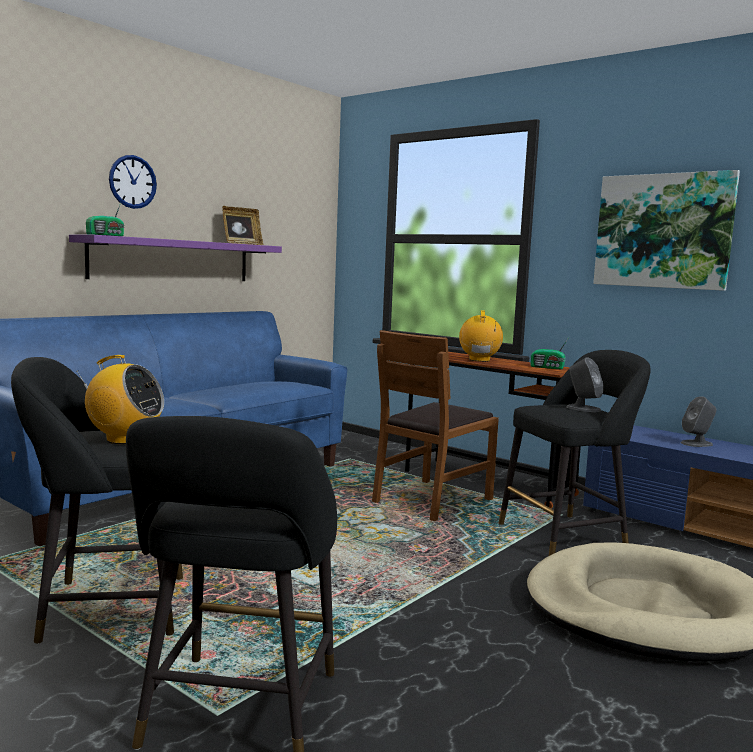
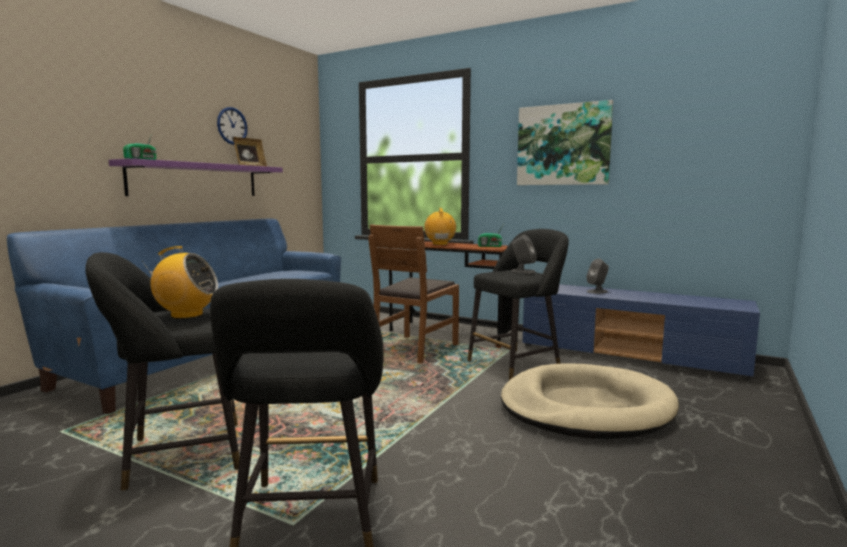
camera: 10 degrees left, 0 degrees up
wall clock [109,155,157,209] -> wall clock moved to [217,107,248,145]

